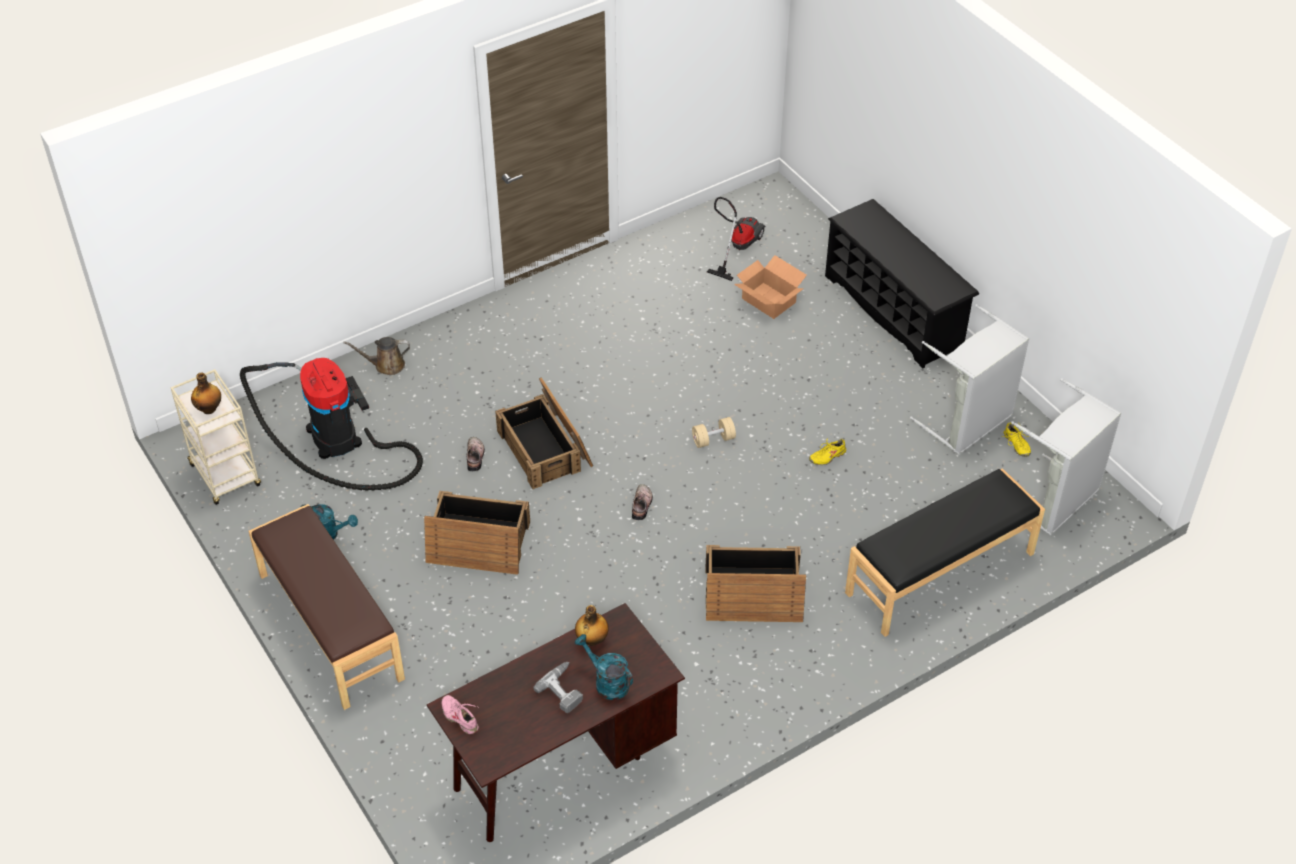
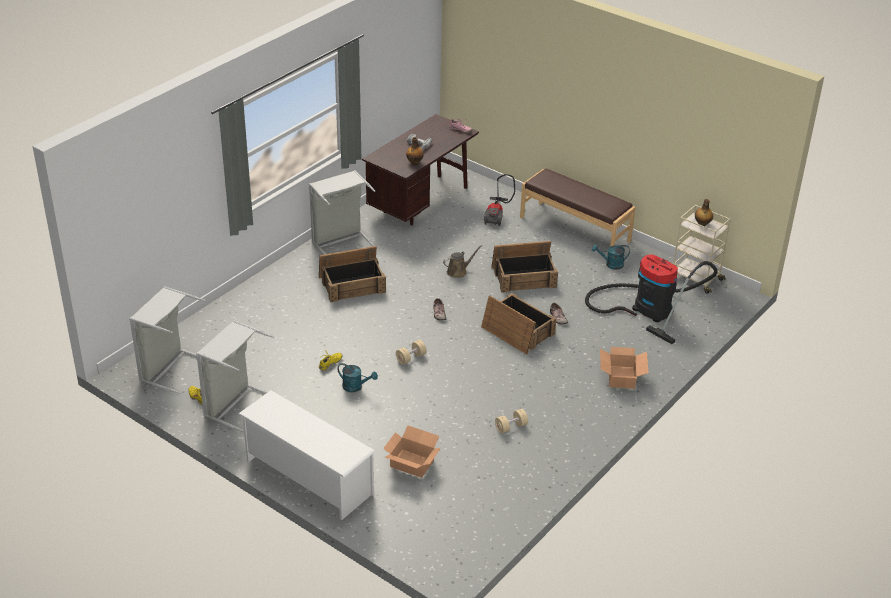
camera: 160 degrees right, 10 degrees down
brown watering can [343,337,410,375] -> brown watering can moved to [443,245,483,278]
turquoise watering can [575,634,633,700] -> turquoise watering can moved to [337,363,378,392]
vacuum cleaner [707,197,766,281] -> vacuum cleaner moved to [484,174,515,226]
black shoe rack [825,199,979,368] -> white shoe rack [238,390,376,520]
black bench [845,468,1045,637] -> none
none -> grey laundry basket [309,170,375,255]
none -> beige dumbbell [495,409,528,434]
none -> cardboard box [600,347,649,389]

